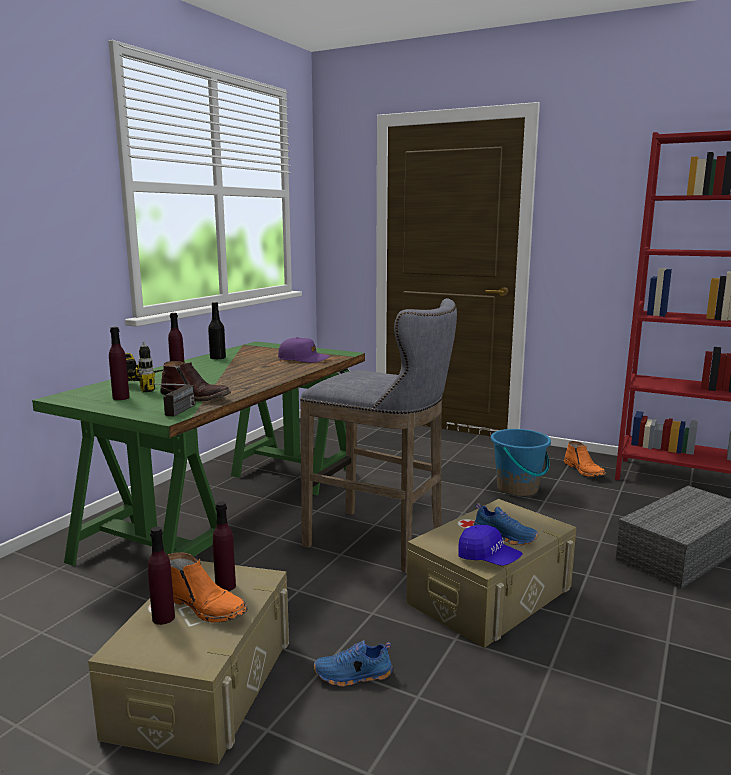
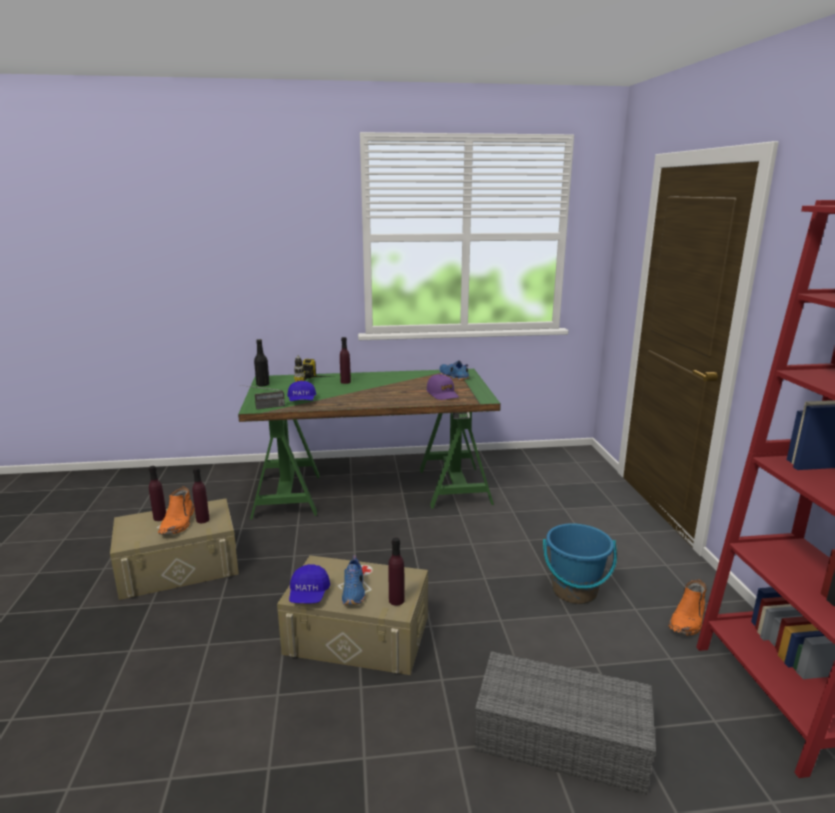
camera: 55 degrees right, 5 degrees up
purple bottle [109,327,130,400] -> purple bottle moved to [388,537,405,606]
brown boot [160,361,231,402] -> blue cap [287,380,316,401]
black bottle [208,302,226,360] -> black bottle moved to [254,339,270,386]
grey stool [300,298,457,573] -> none
blue shoe [314,640,393,687] -> blue shoe moved to [439,360,470,381]

